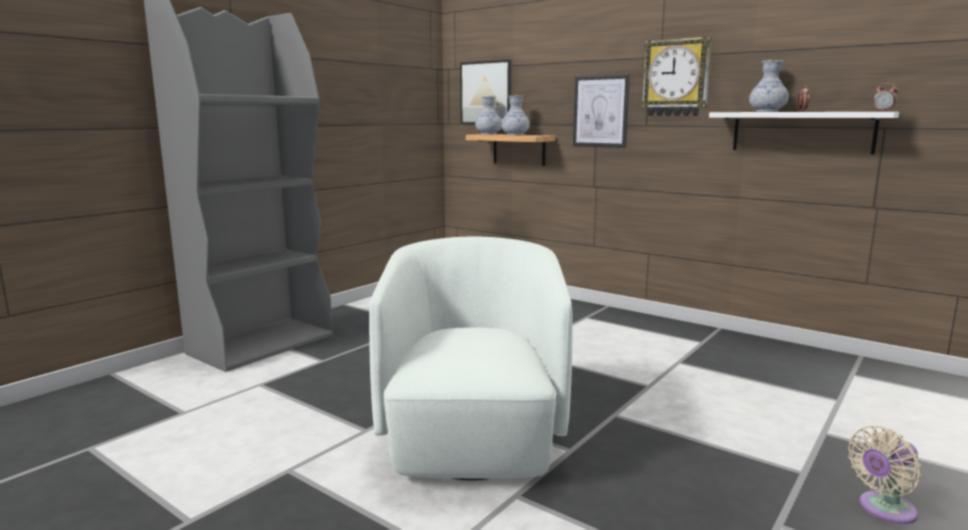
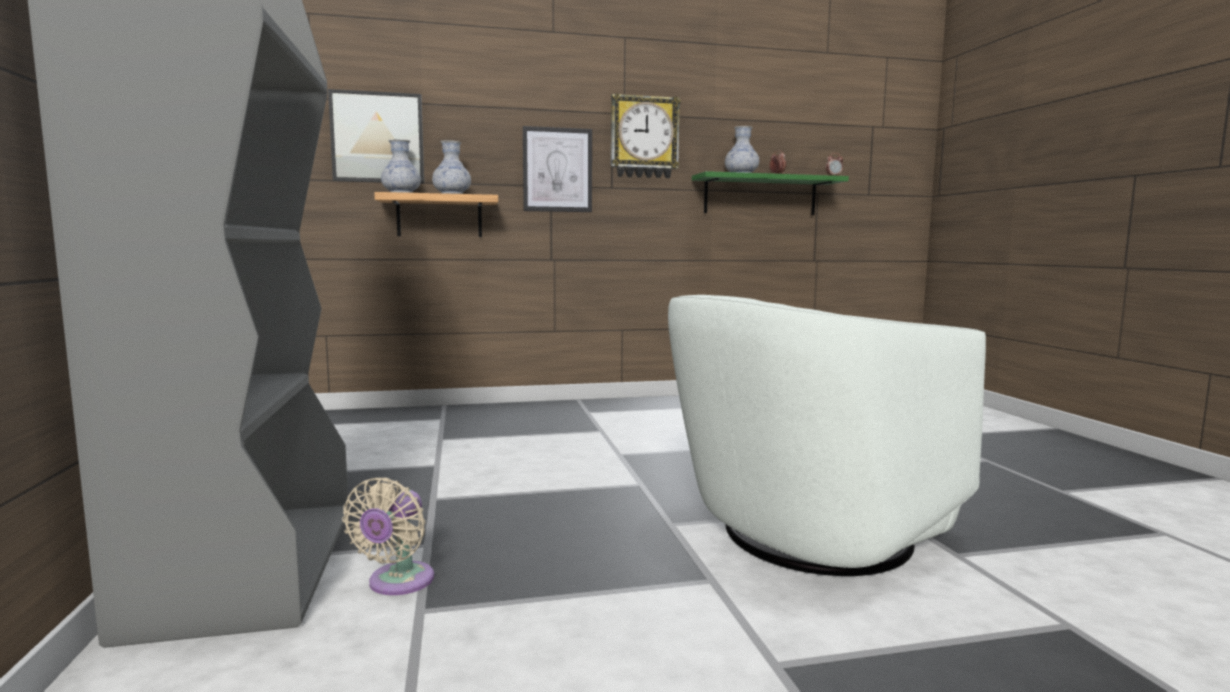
camera: 50 degrees left, 5 degrees down
white armchair [369,237,573,480] -> white armchair turned 75 degrees counterclockwise [668,295,986,576]
white shelf [709,112,899,155] -> green shelf [692,171,849,215]
beige fan [848,426,921,524] -> beige fan moved to [342,477,434,595]

